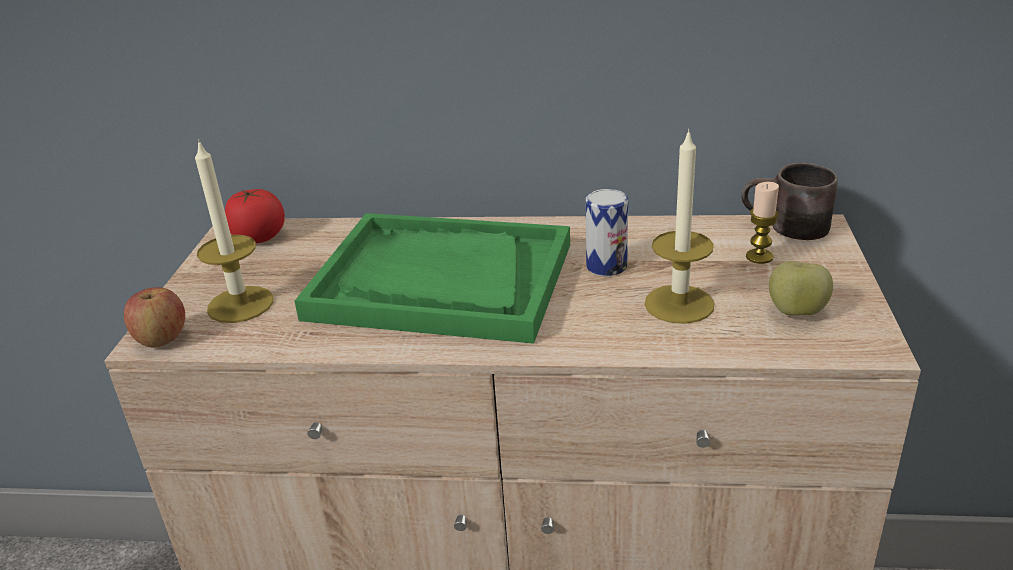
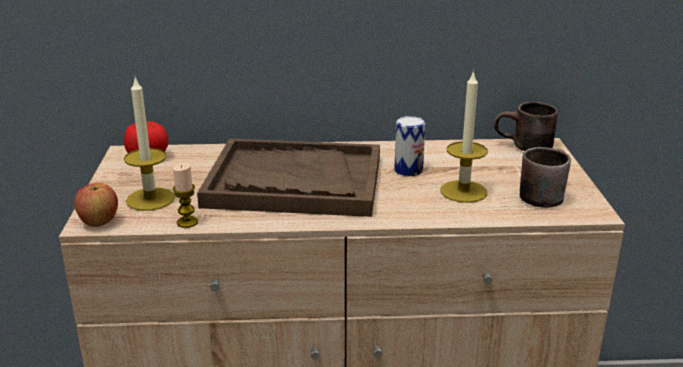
camera: 10 degrees left, 5 degrees down
green tray [294,213,570,344] -> brown tray [197,138,380,217]
candle [746,182,779,264] -> candle moved to [173,163,198,228]
apple [769,261,833,315] -> brown mug [520,147,571,208]

